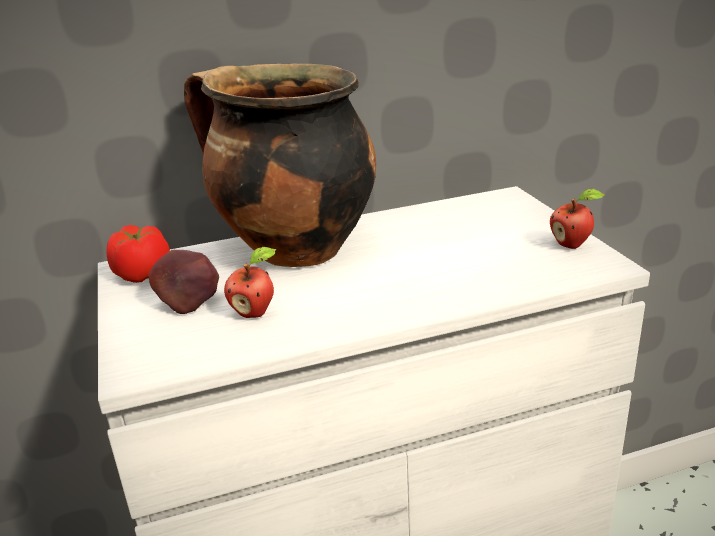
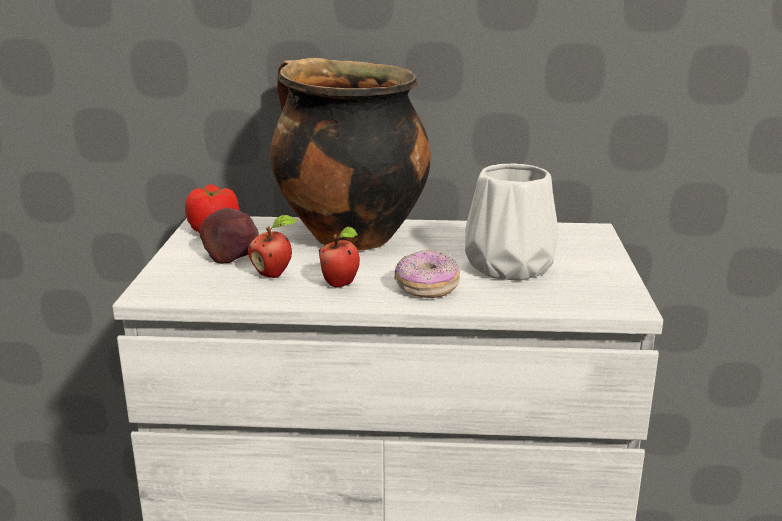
camera: 20 degrees right, 5 degrees down
apple [550,189,605,249] -> apple moved to [319,227,360,288]
none -> donut [395,250,460,298]
none -> white vase [465,163,559,281]

